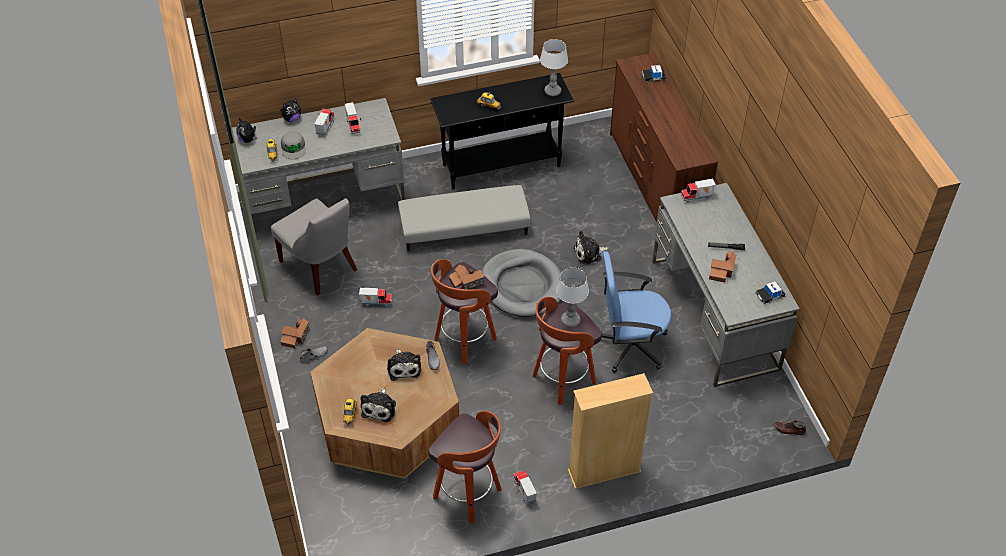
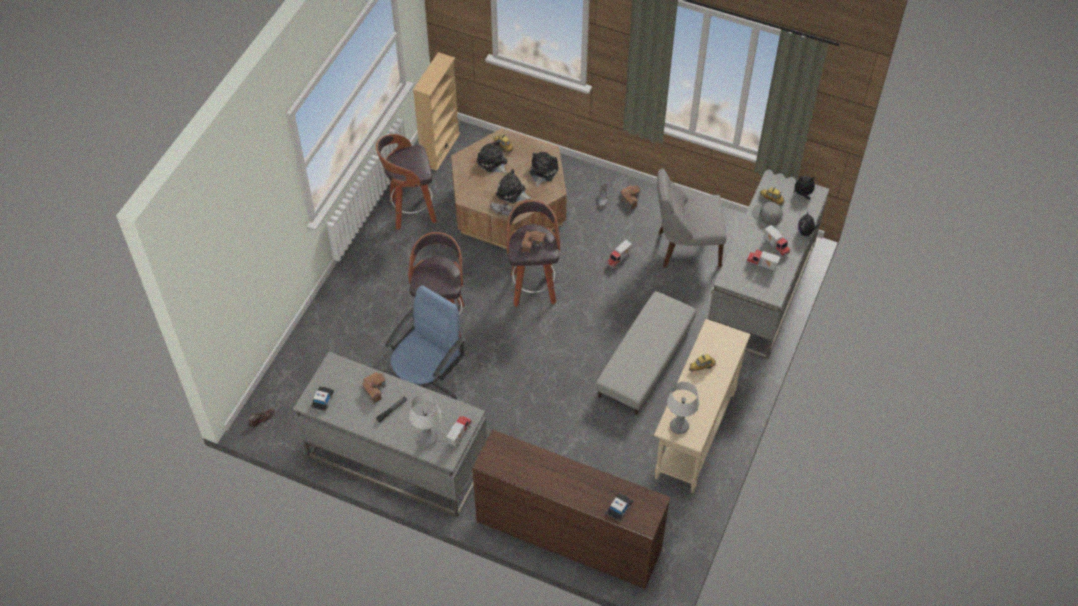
camera: 130 degrees right, 5 degrees up
black console table [430,73,574,189] -> beige console table [654,319,751,493]
grey dog bed [482,249,566,317] -> none
toy truck [513,471,537,504] -> none
table lamp [556,268,589,328] -> table lamp moved to [409,394,441,447]
beige bookcase [568,373,653,489] -> beige bookcase moved to [413,52,460,171]
plush toy [573,231,609,265] -> plush toy moved to [530,152,559,187]

